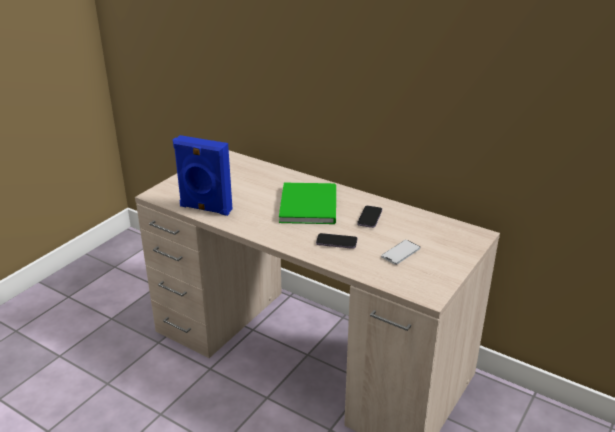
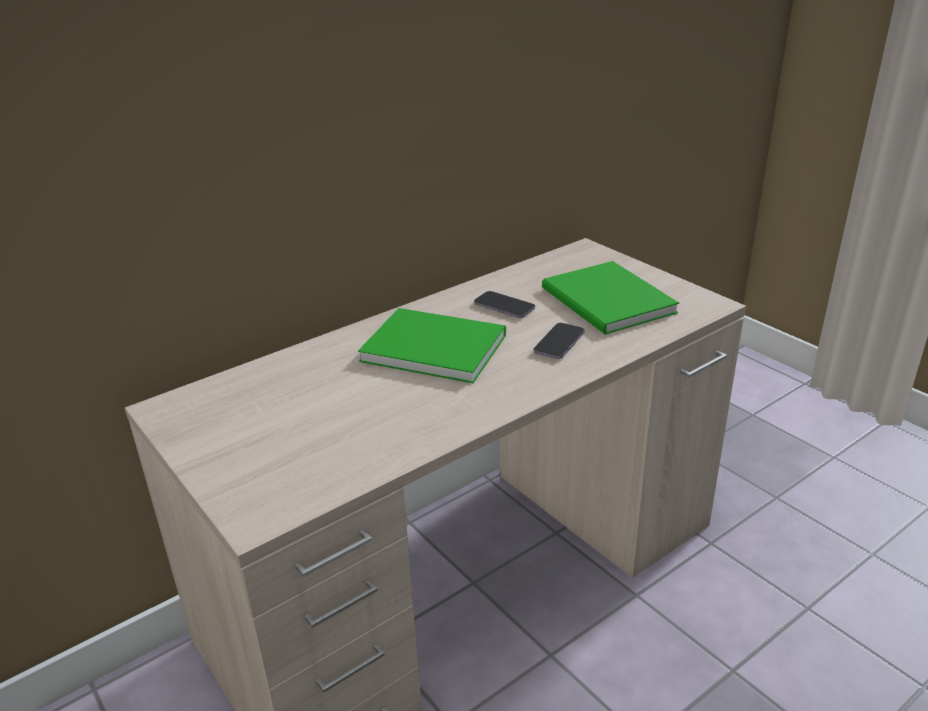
camera: 70 degrees left, 0 degrees up
blue speaker [173,135,233,216] -> none
phone [381,240,420,265] -> green book [542,261,679,335]

